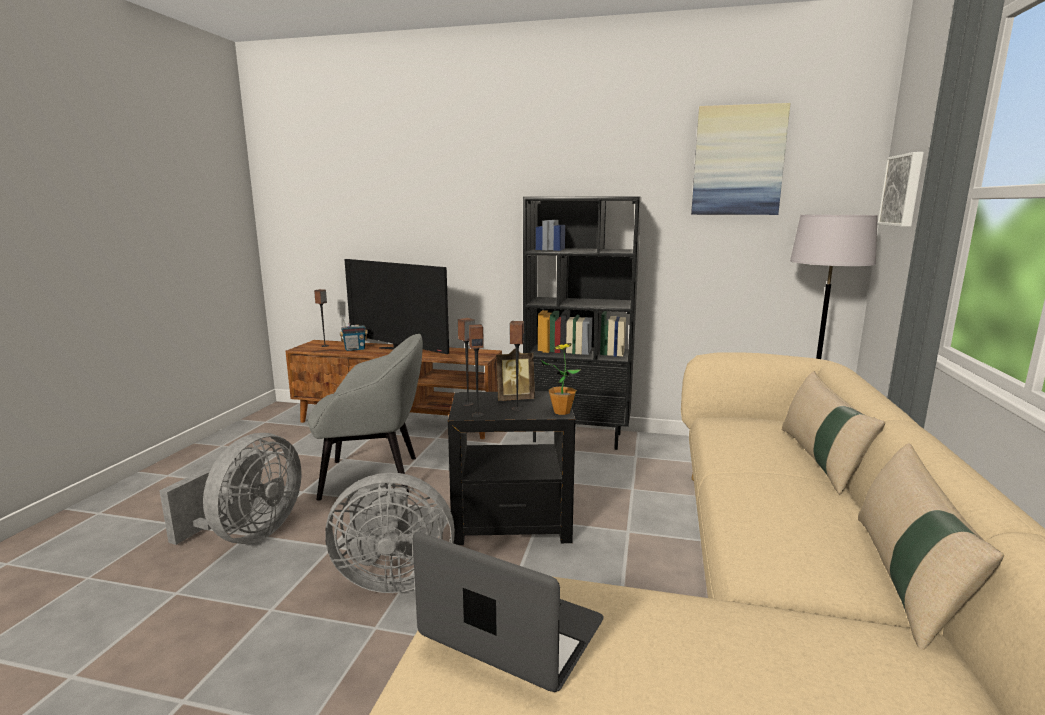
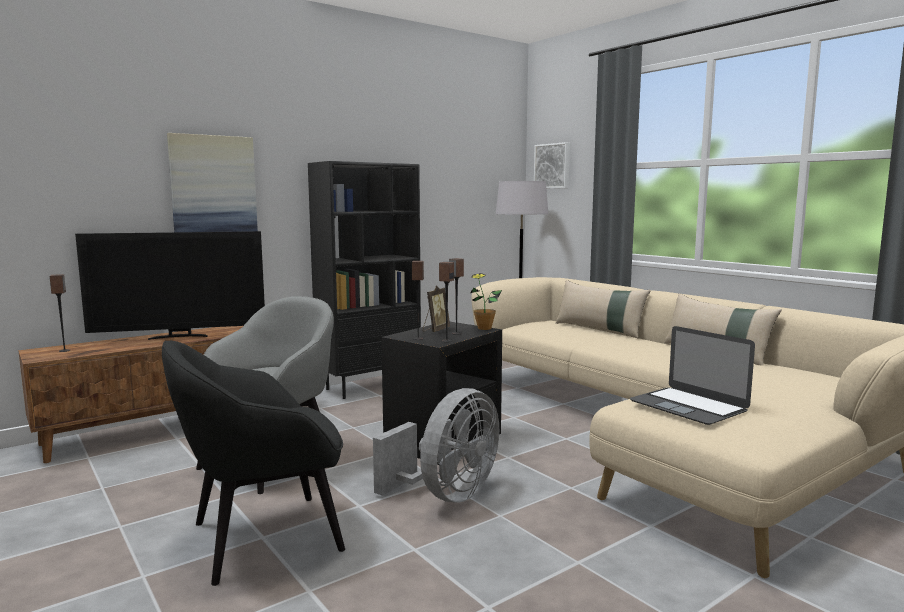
camera: 50 degrees left, 5 degrees down
grey fan [159,433,302,545] -> black armchair [162,341,345,586]
radio [340,314,368,351] -> none
laptop [413,532,604,692] -> laptop turned 105 degrees counterclockwise [630,326,755,425]
picture [691,103,790,215] -> picture moved to [167,133,258,232]

